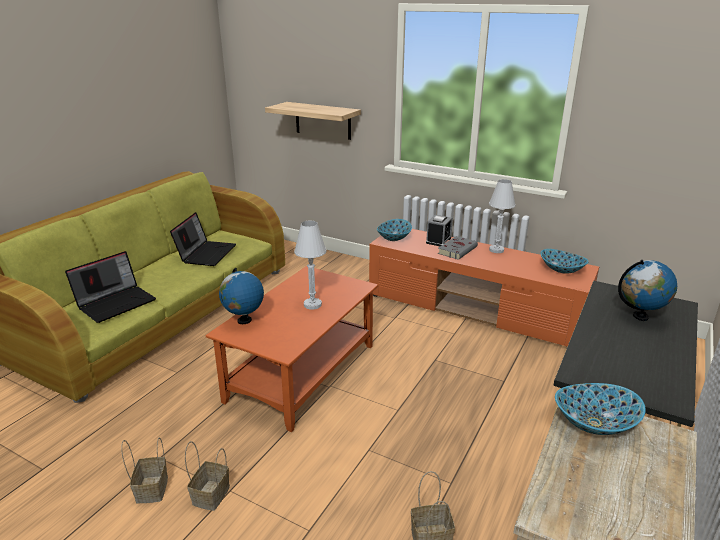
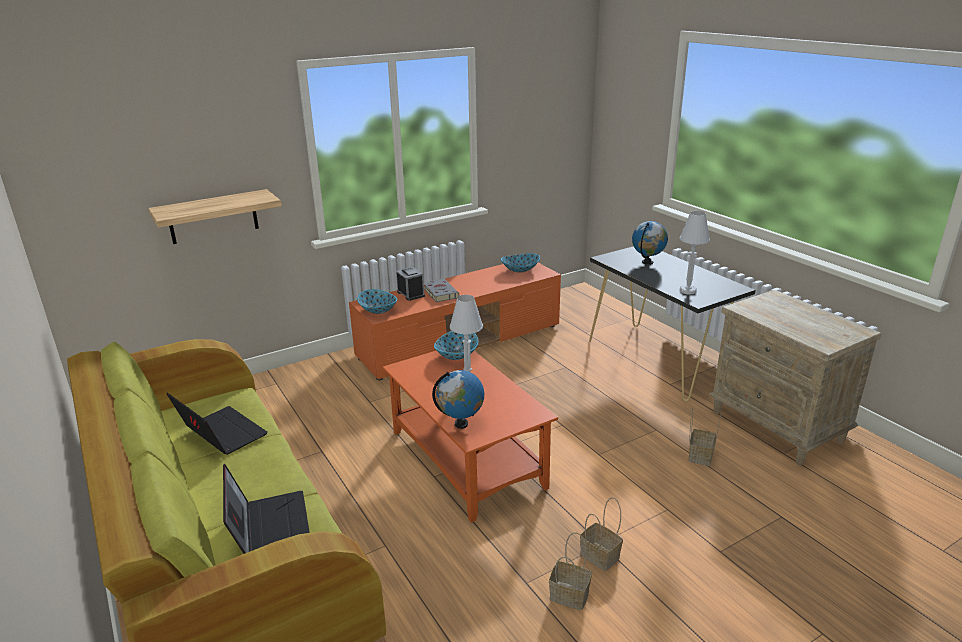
camera: 60 degrees left, 0 degrees up
white table lamp [489,179,516,253] -> white table lamp moved to [680,211,710,294]
bowl [555,383,646,435] -> bowl moved to [434,331,479,360]

